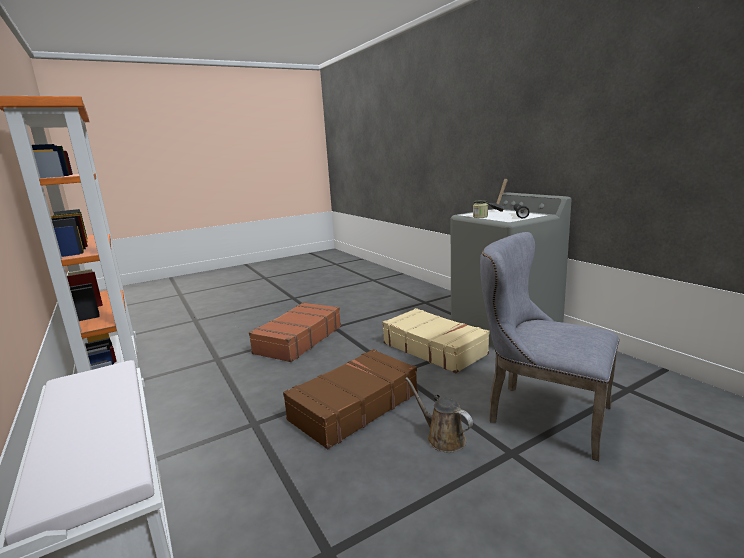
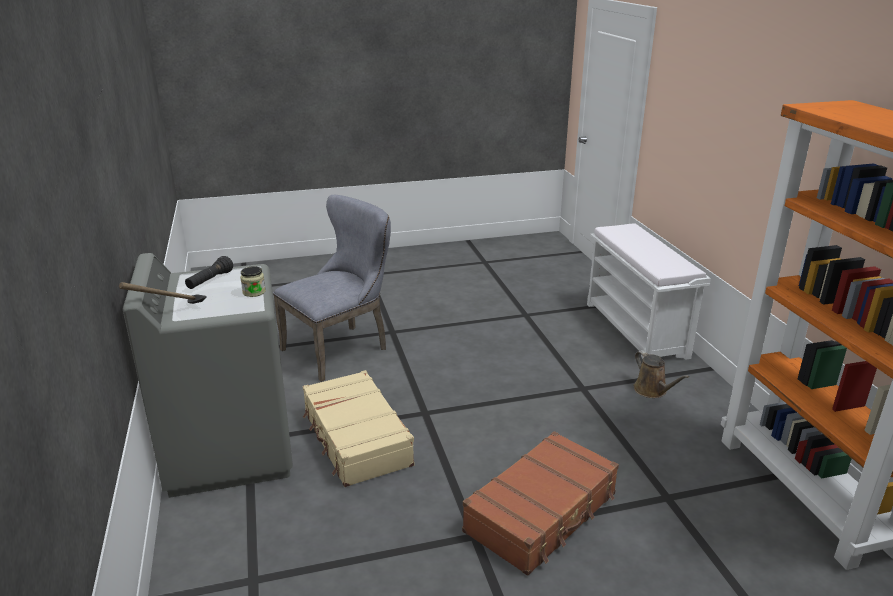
camera: 165 degrees left, 10 degrees up
brown suitcase [283,349,418,449] -> none
brown watering can [405,377,473,452] -> brown watering can moved to [634,350,689,398]
grey chair [480,232,619,461] -> grey chair turned 90 degrees counterclockwise [273,195,391,382]

